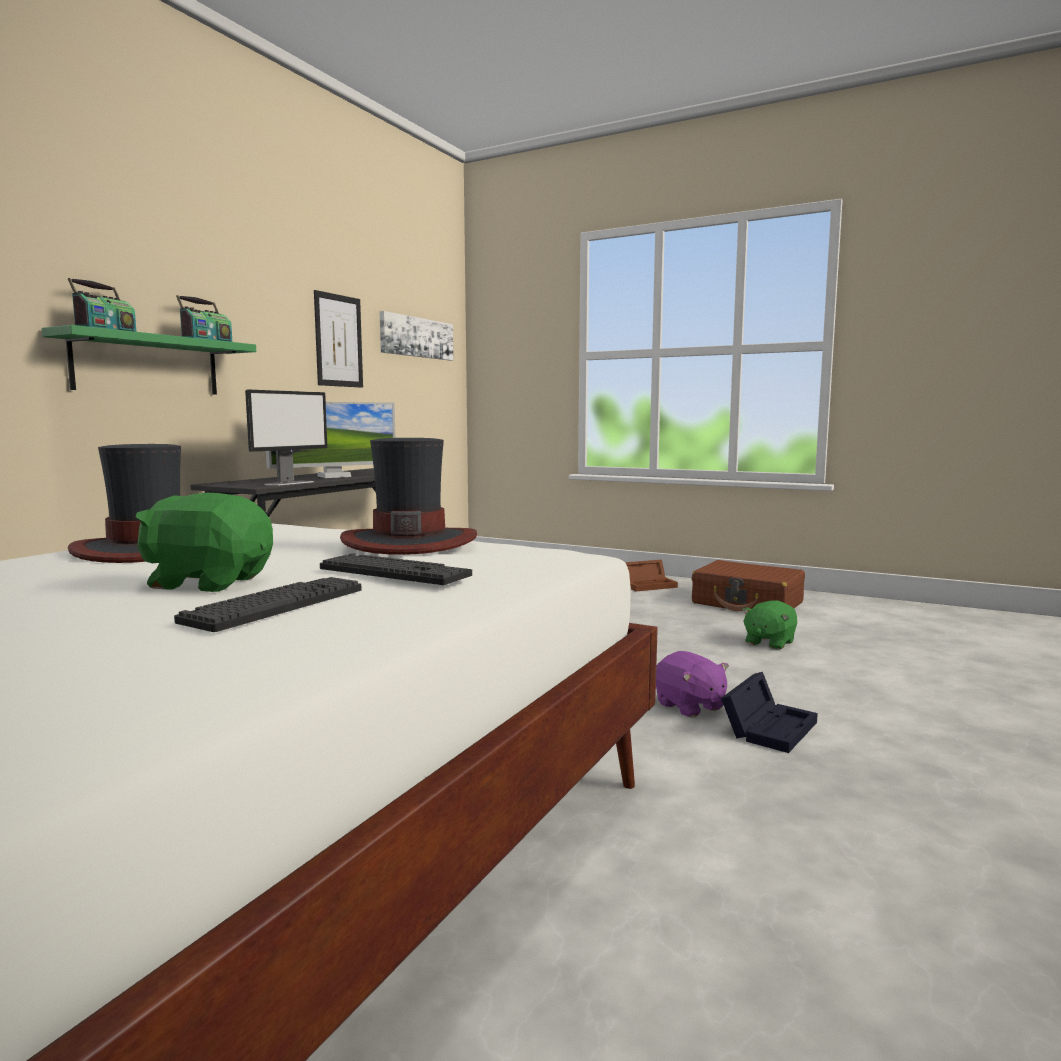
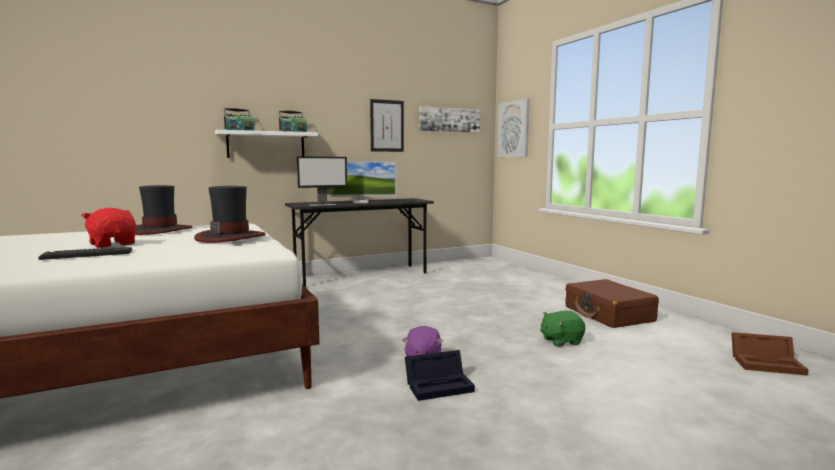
camera: 35 degrees right, 0 degrees up
green shelf [42,325,256,395] -> white shelf [215,130,318,158]
green plush toy [136,493,273,592] -> red plush toy [81,208,136,248]
keyboard [320,553,472,585] -> none
brown storage box [625,560,678,591] -> brown storage box moved to [731,332,809,376]
none -> picture [497,98,530,157]

